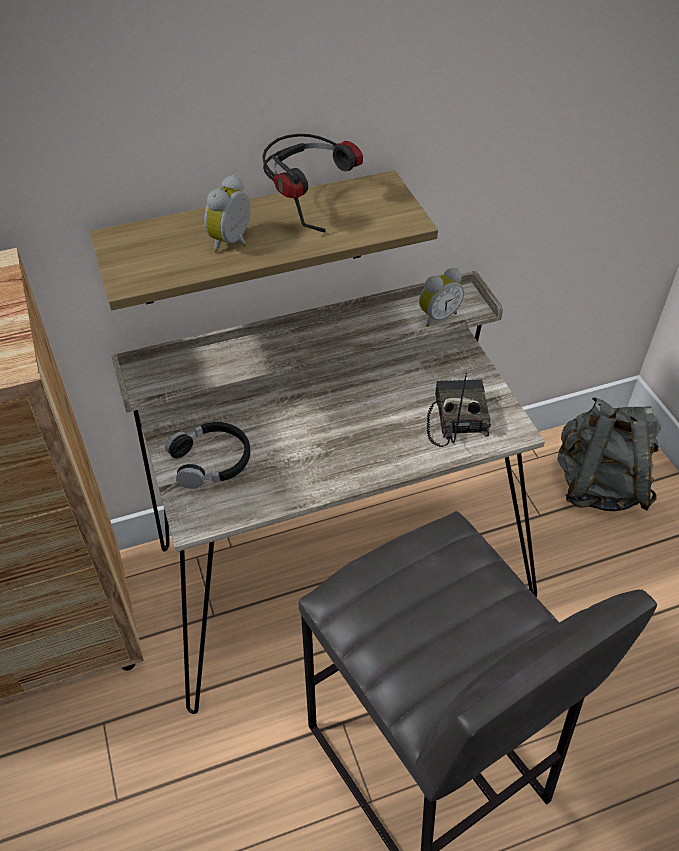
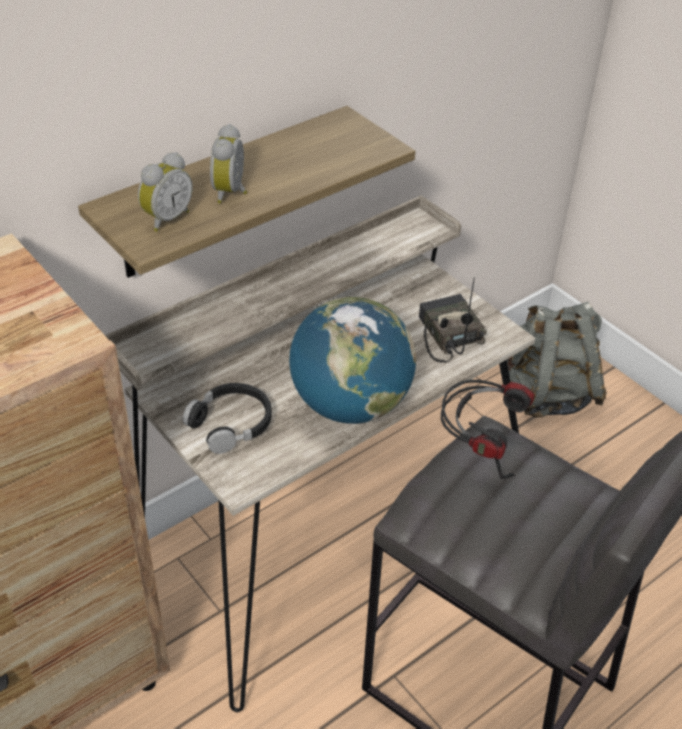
camera: 20 degrees left, 5 degrees down
headphones [262,134,363,232] -> headphones moved to [441,380,534,479]
alarm clock [419,268,464,327] -> alarm clock moved to [138,152,193,232]
none -> globe [289,297,416,424]

